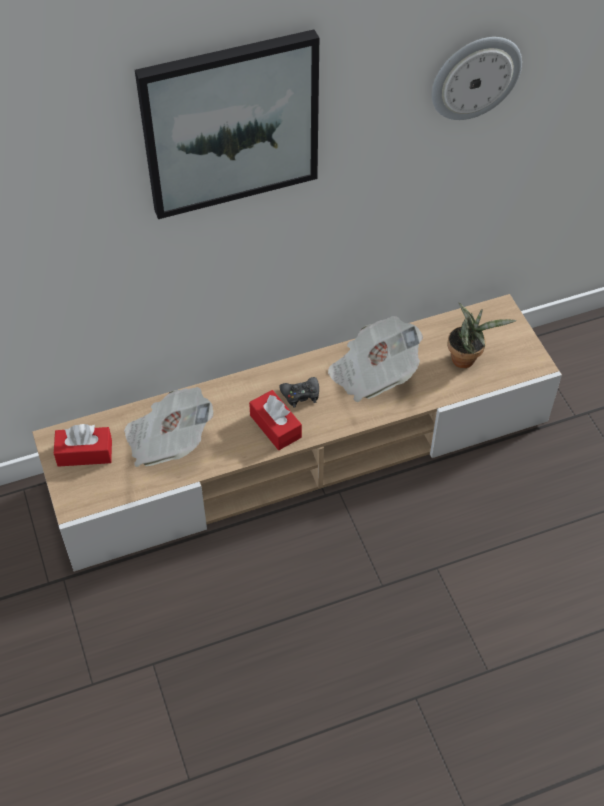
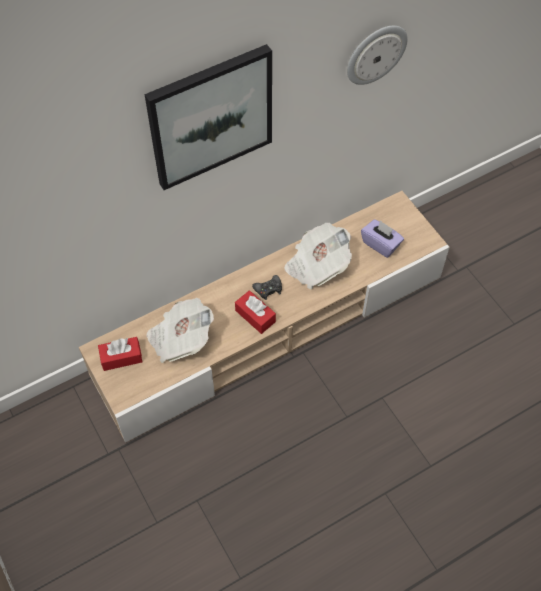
camera: 10 degrees left, 5 degrees up
potted plant [448,303,516,368] -> purple tissue box [361,219,404,258]

